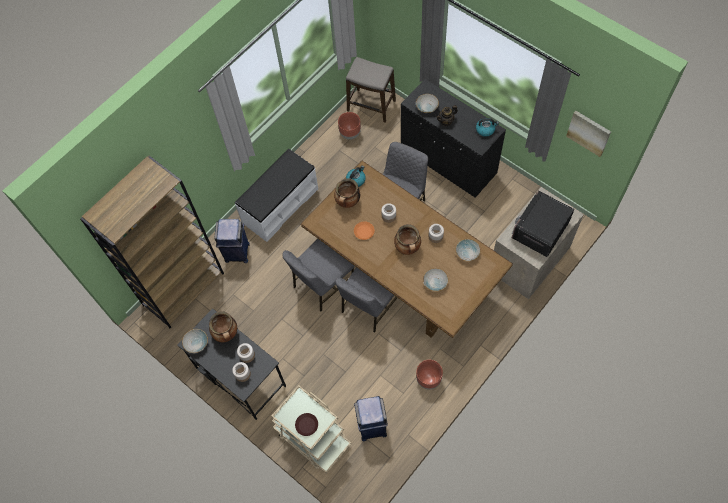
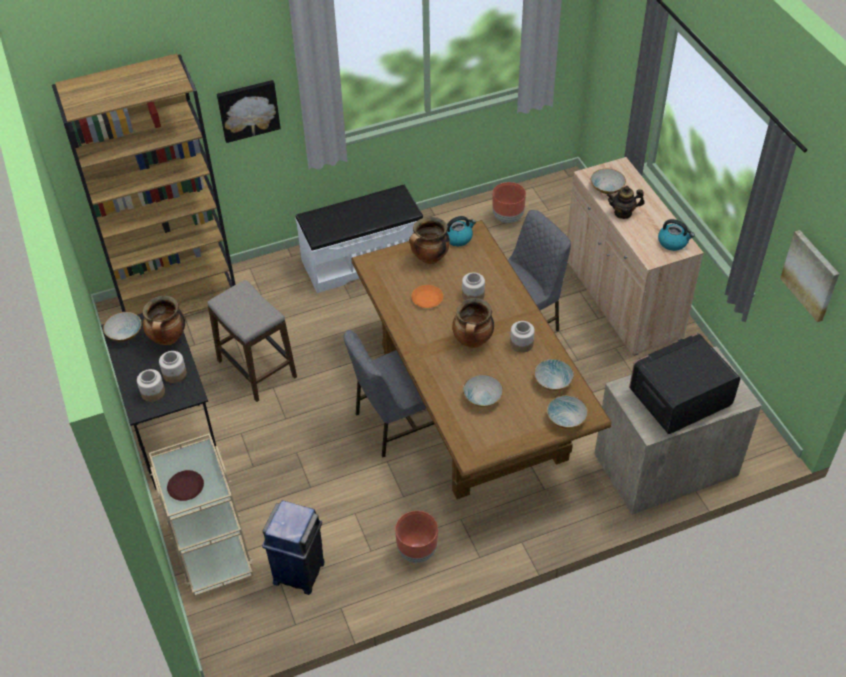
camera: 25 degrees right, 15 degrees down
blue trash can [214,219,249,263] -> none
grey chair [282,239,355,311] -> none
stool [346,57,396,123] -> stool moved to [207,280,297,402]
black cabinet [401,79,506,198] -> beige cabinet [567,157,704,356]
none -> picture [217,80,281,143]
none -> bowl [547,395,588,429]

